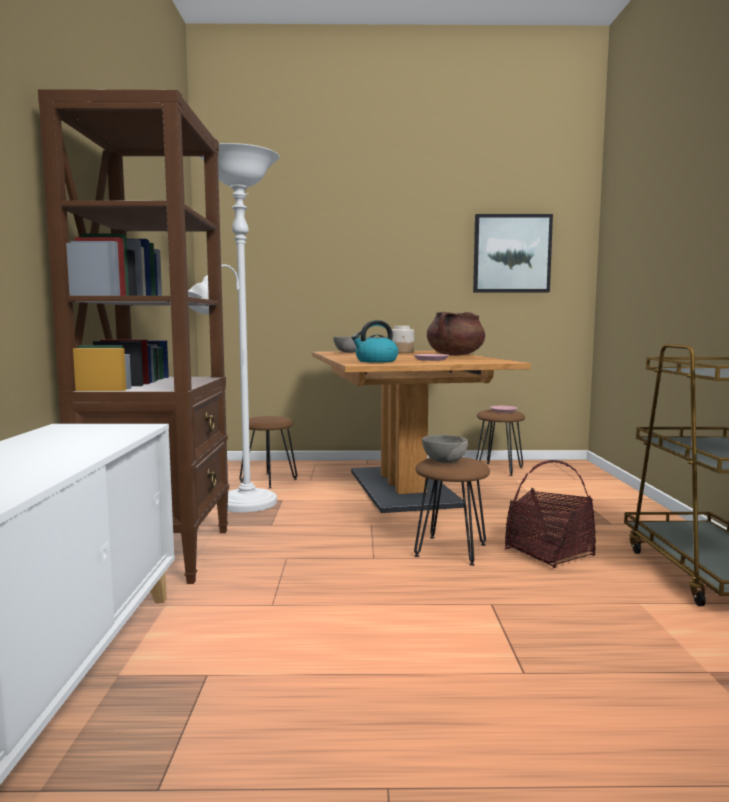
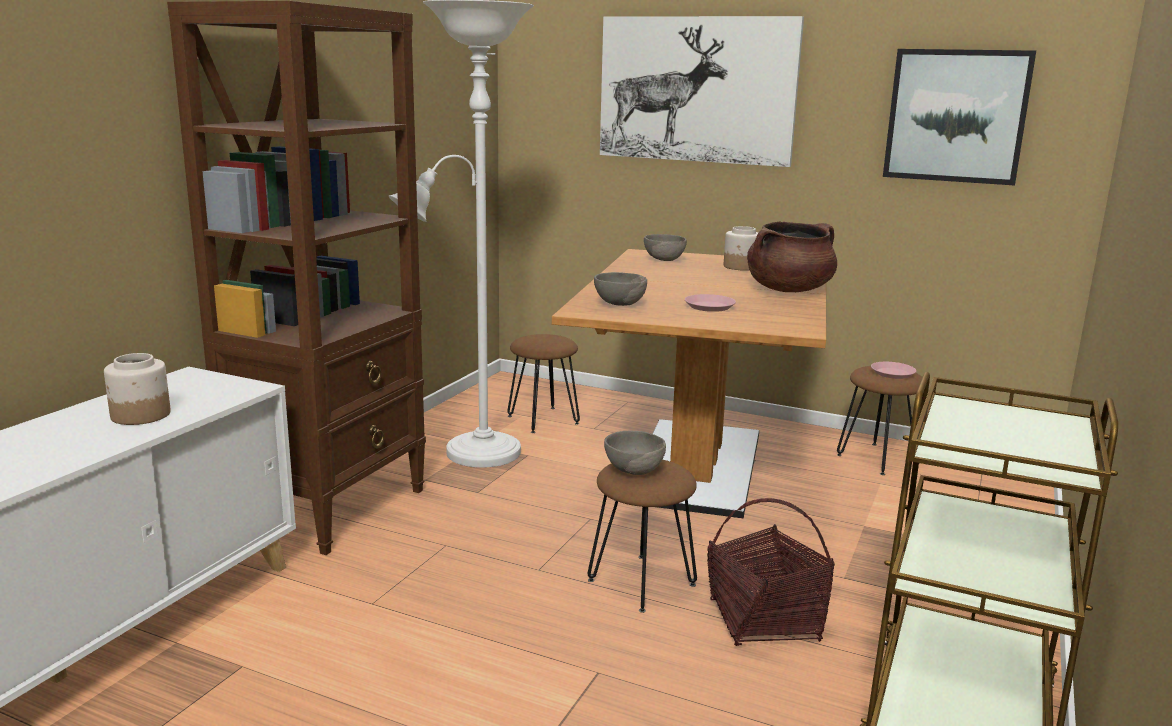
camera: 25 degrees right, 10 degrees up
kettle [351,320,398,363] -> grey bowl [594,272,647,306]
none -> jar [104,353,171,425]
none -> picture [600,16,804,167]

